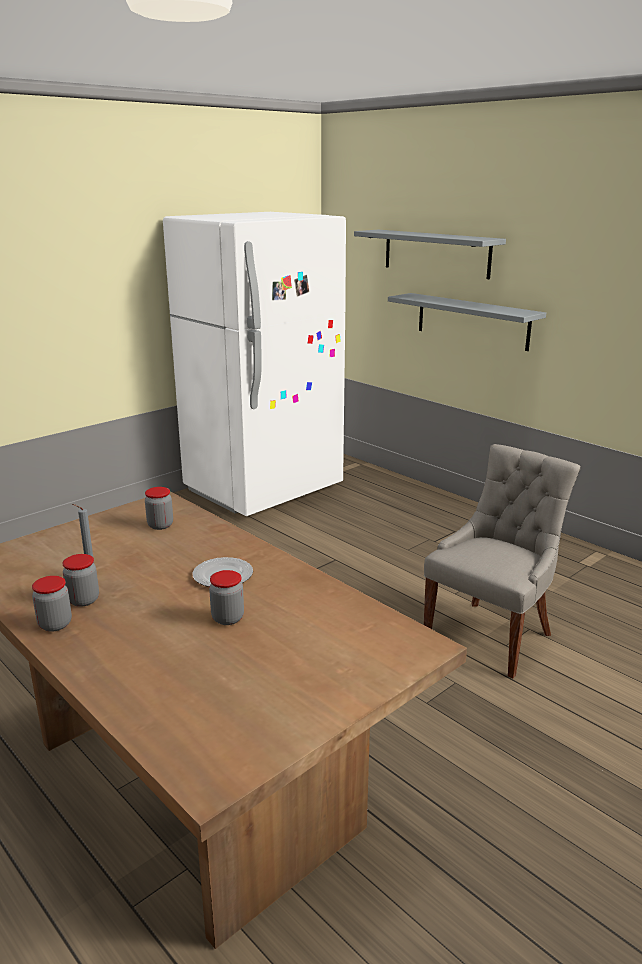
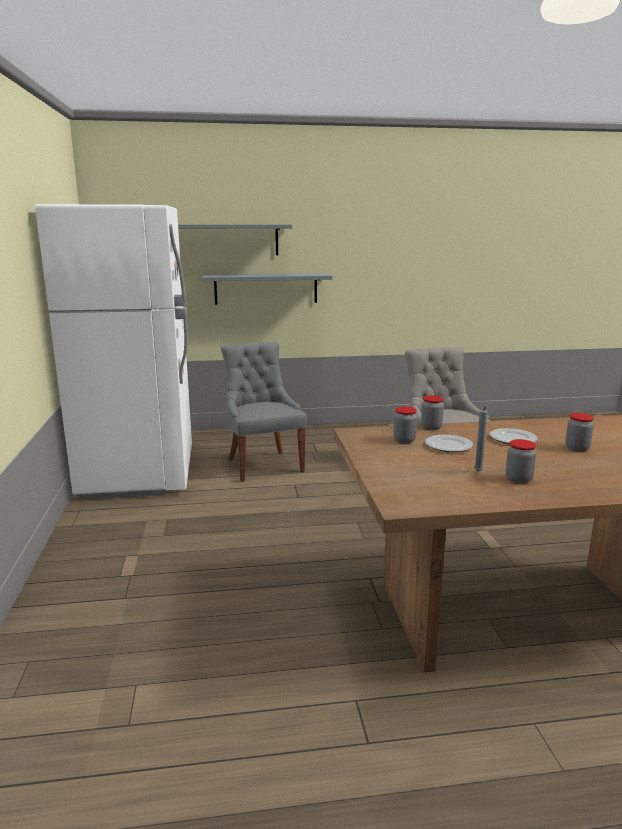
camera: 55 degrees left, 5 degrees down
jar [32,576,72,632] -> jar moved to [421,395,444,430]
none -> grey chair [221,342,307,482]
none -> plate [425,435,473,452]

